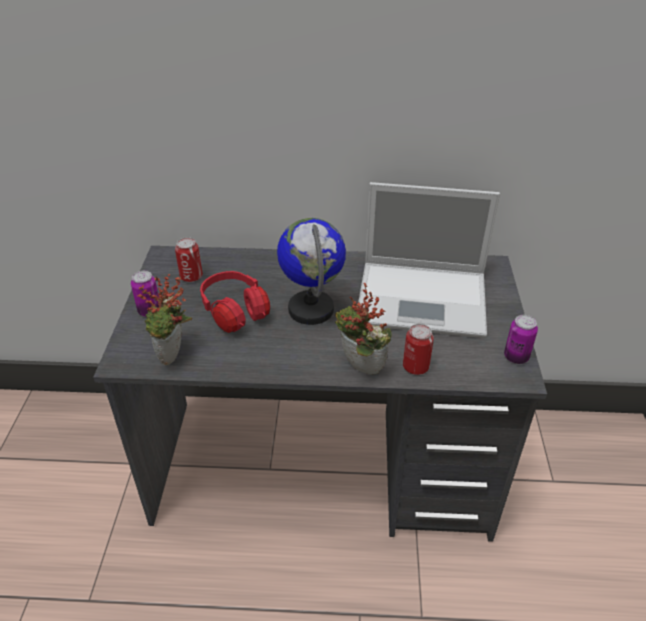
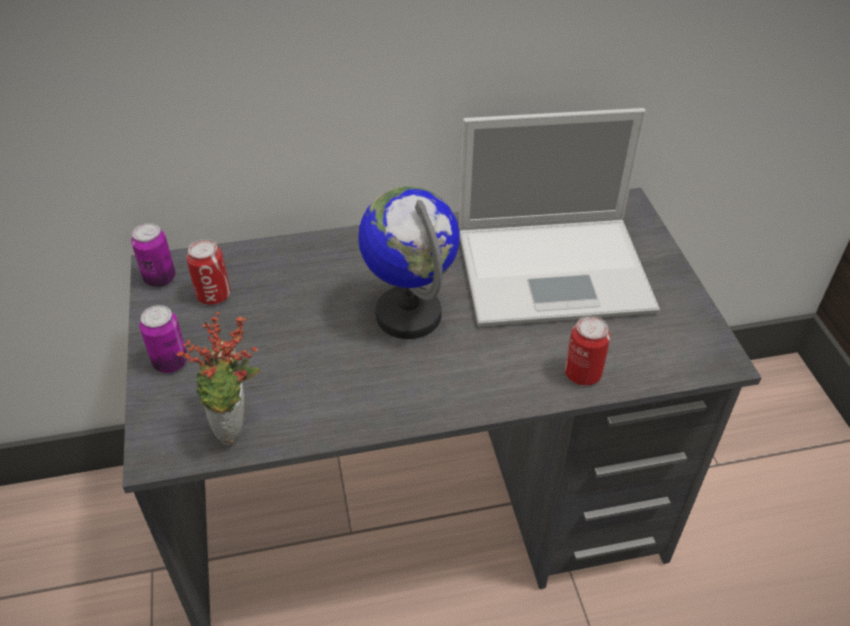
camera: 15 degrees left, 5 degrees up
red headphones [200,271,270,333] -> none
potted plant [335,283,392,375] -> none
can [504,315,538,364] -> can moved to [131,223,175,287]

